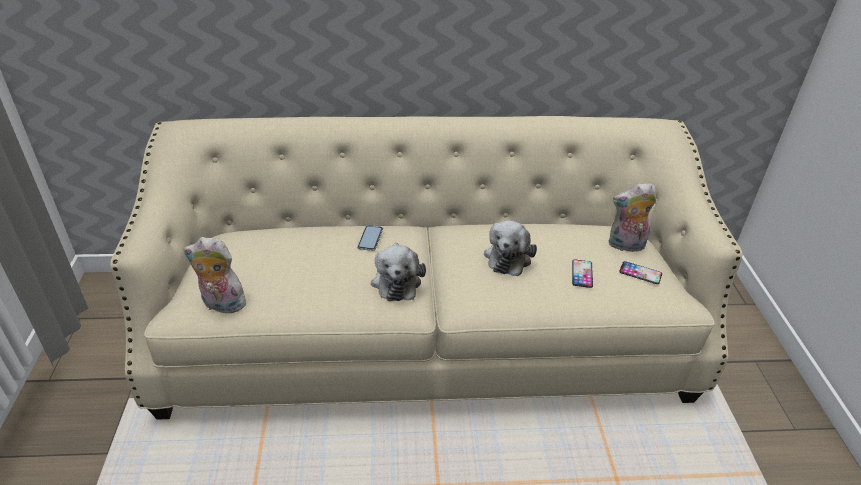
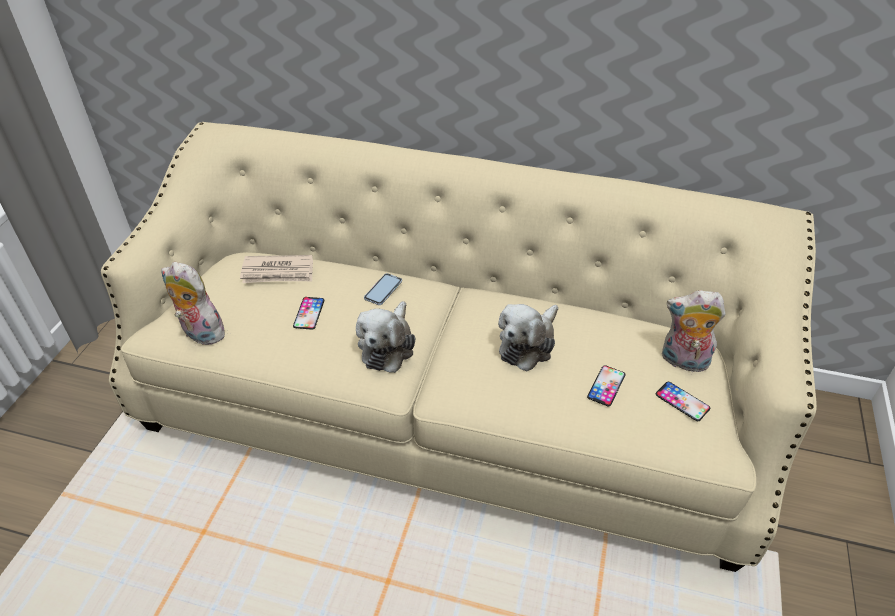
camera: 20 degrees right, 5 degrees up
none -> newspaper [240,255,313,283]
none -> phone [293,297,325,330]

